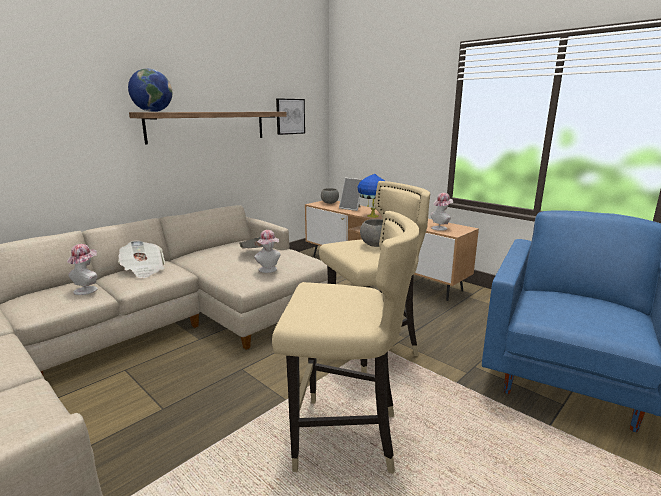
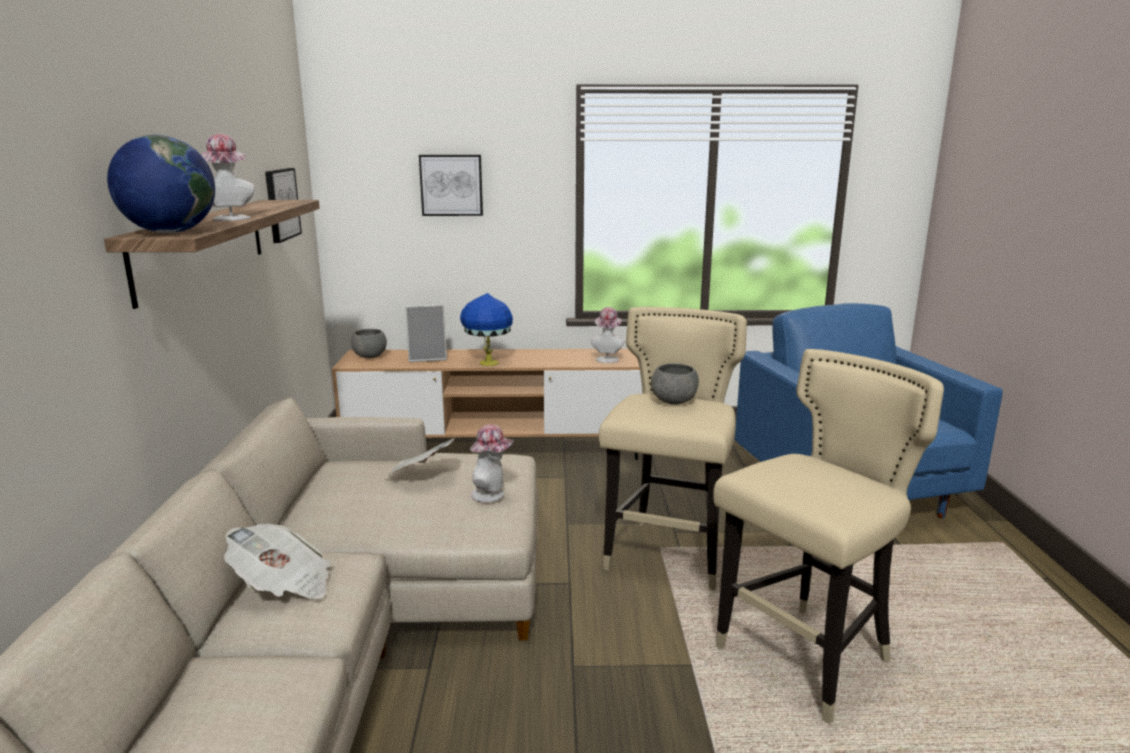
camera: 45 degrees left, 0 degrees up
hat [67,244,97,295] -> hat moved to [201,134,255,221]
none -> picture [419,155,483,216]

